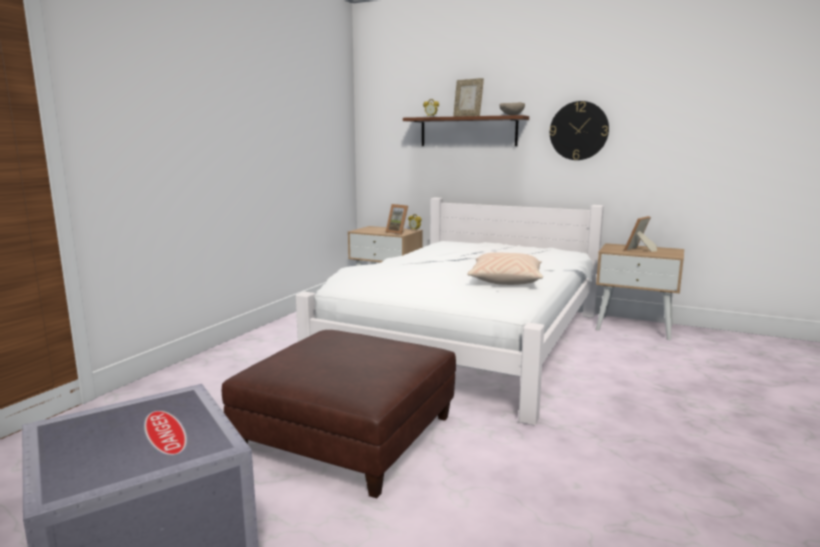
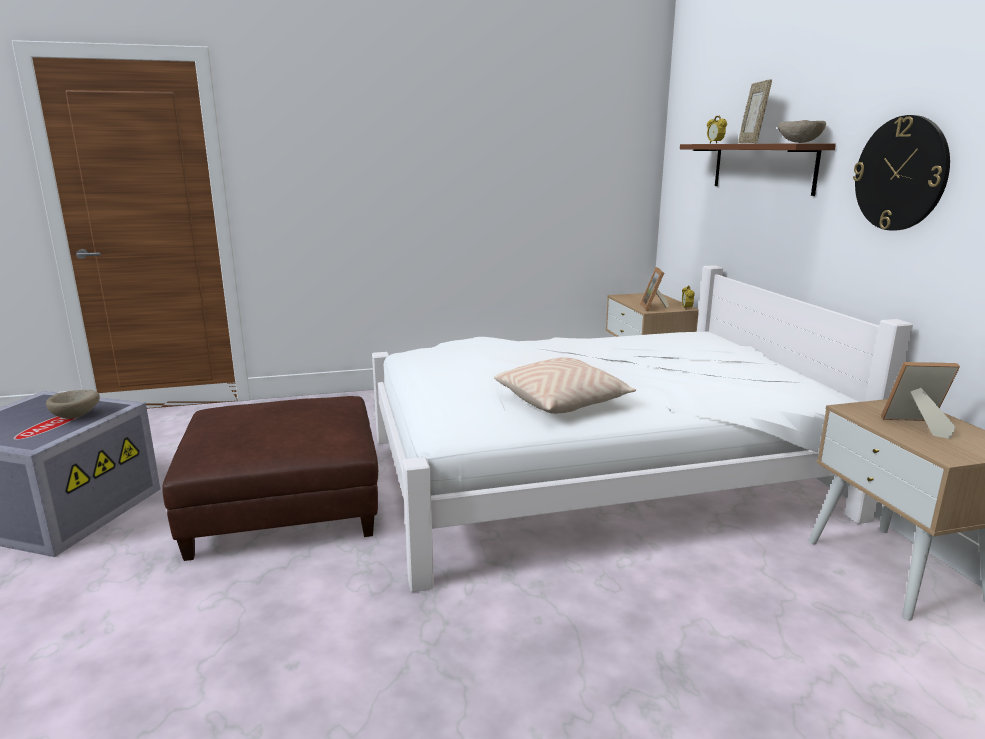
camera: 50 degrees right, 5 degrees up
none -> beige bowl [46,390,100,419]

